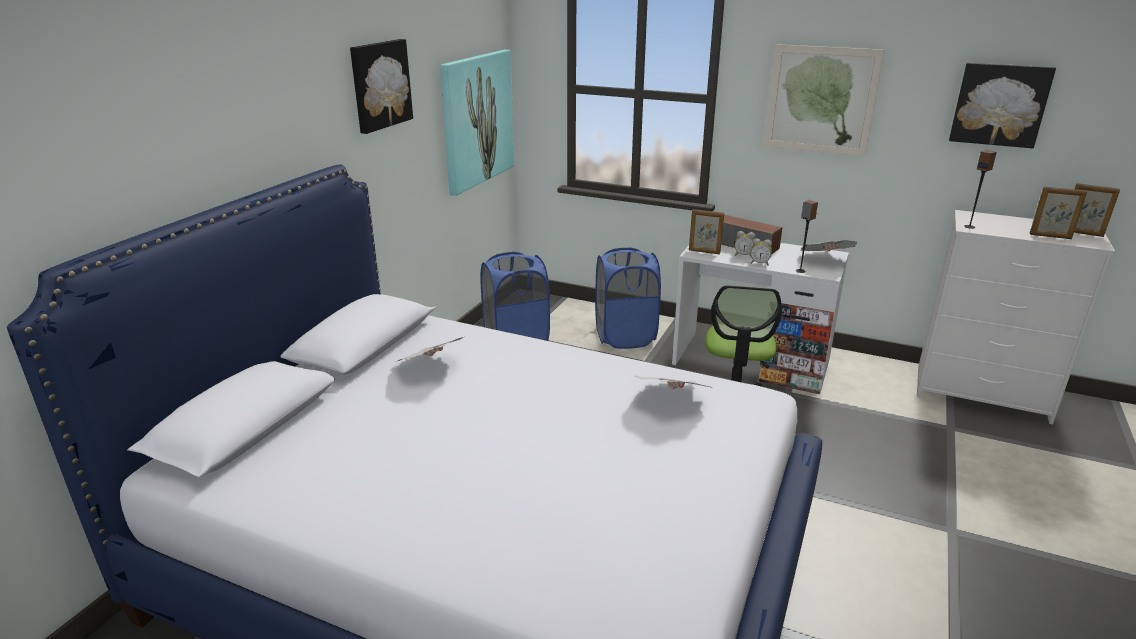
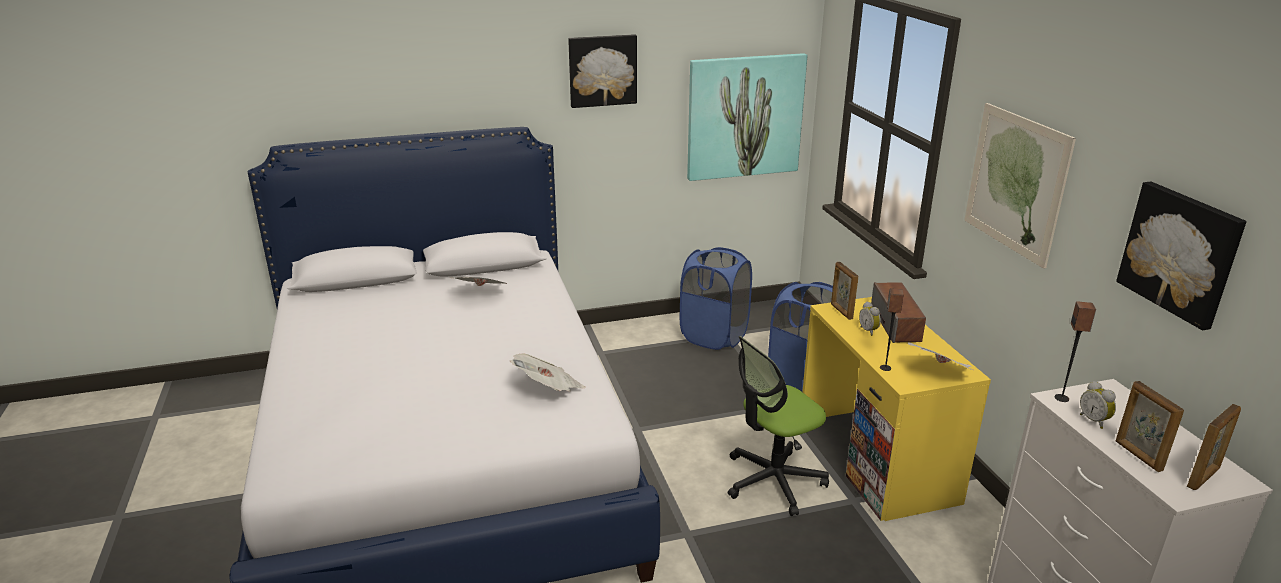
camera: 50 degrees right, 0 degrees up
white desk [672,243,849,394] -> yellow desk [802,297,991,521]
alarm clock [750,238,772,266] -> alarm clock moved to [1080,381,1116,429]
picture frame [1074,183,1120,237] -> picture frame turned 120 degrees counterclockwise [1187,404,1241,490]

